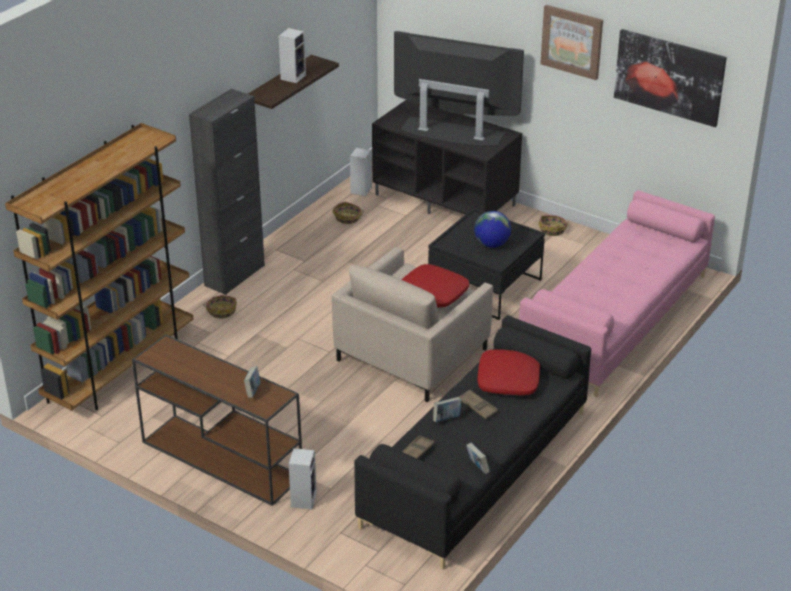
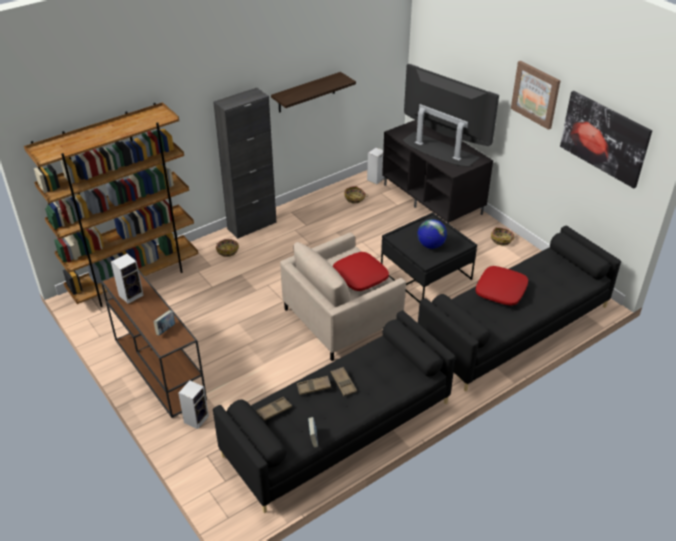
camera: 20 degrees right, 5 degrees up
speaker [279,28,306,83] -> speaker moved to [111,254,144,304]
book [433,397,461,422] -> brown tray [297,376,331,395]
red pillow [477,349,540,395] -> red pillow moved to [475,266,528,306]
pink sofa [519,190,715,397] -> black sofa [418,225,621,392]

